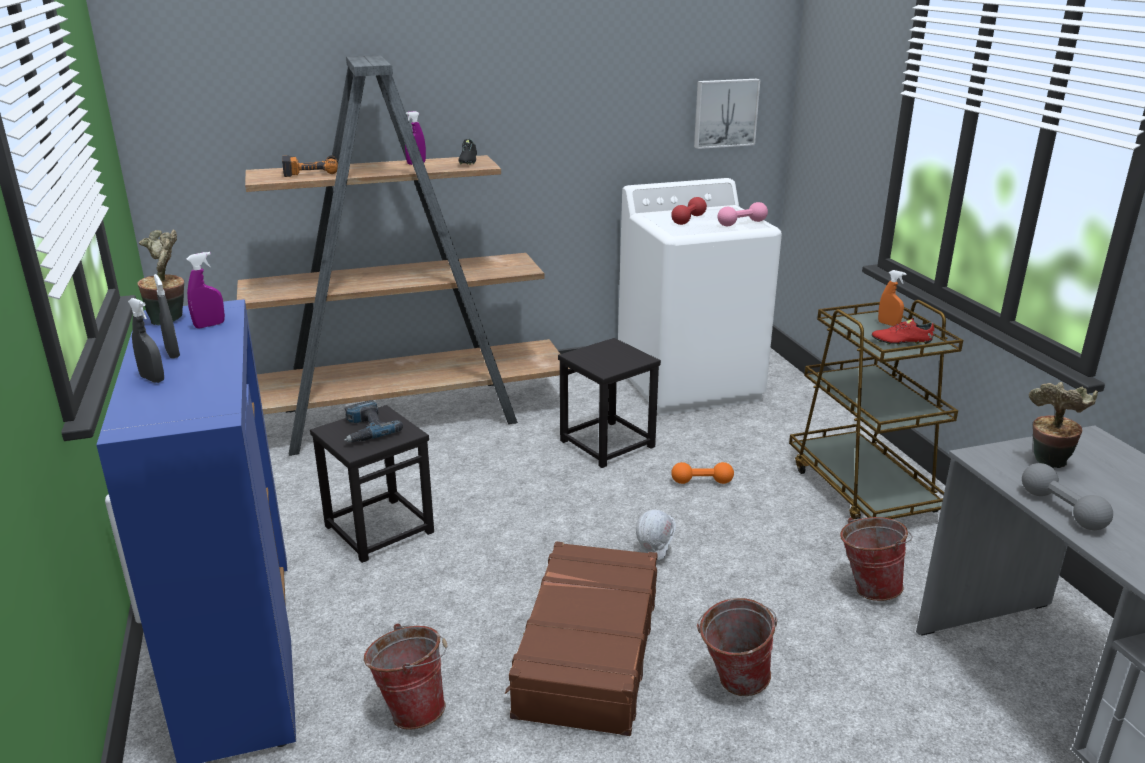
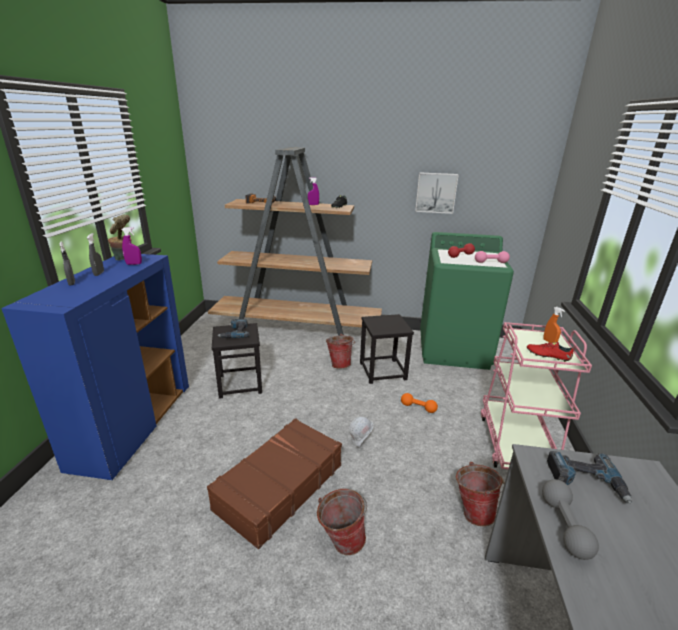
camera: 25 degrees right, 0 degrees up
bucket [364,623,447,730] -> bucket moved to [326,334,355,369]
white washing machine [618,178,782,415] -> green washing machine [420,232,514,370]
picture [694,79,760,149] -> picture moved to [415,172,459,214]
brown cart [789,300,963,519] -> pink cart [481,322,592,469]
potted plant [1029,382,1098,468] -> power drill [547,451,632,504]

